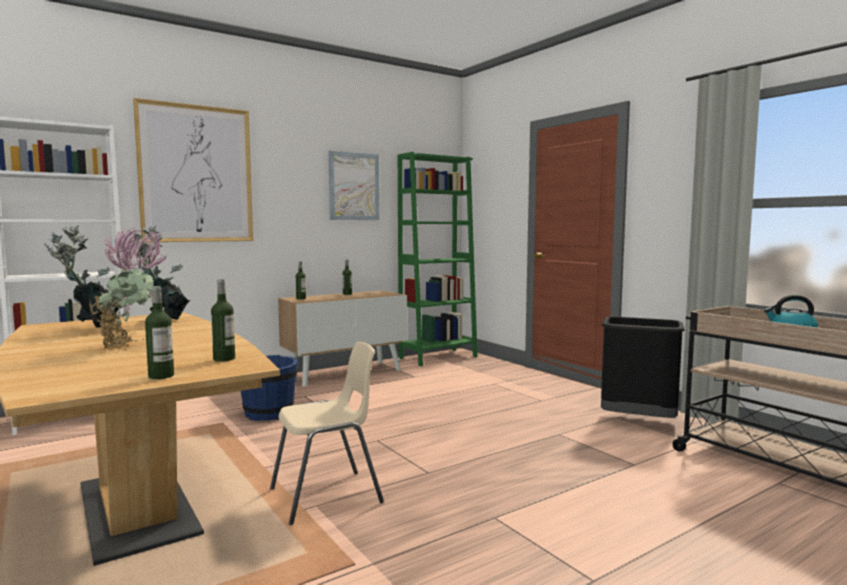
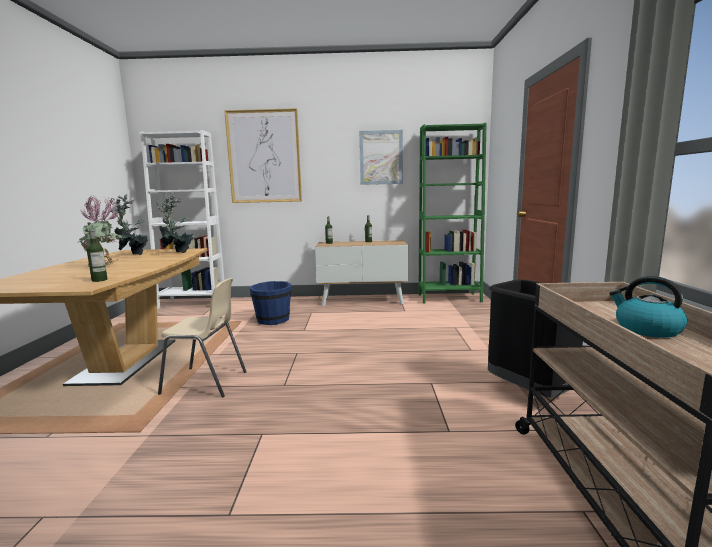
camera: 35 degrees right, 5 degrees up
bottle [145,286,174,379] -> none

